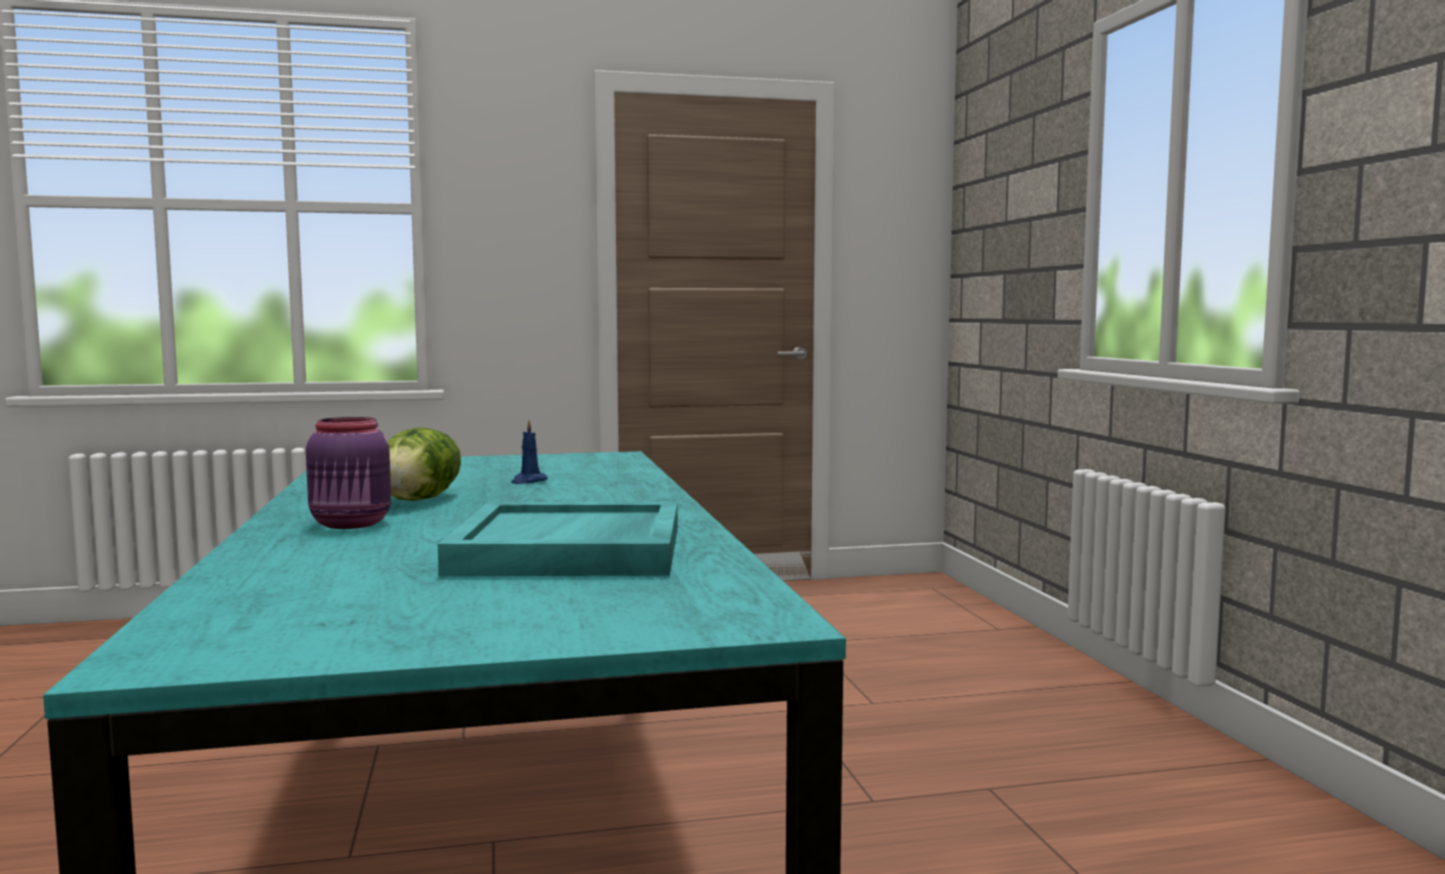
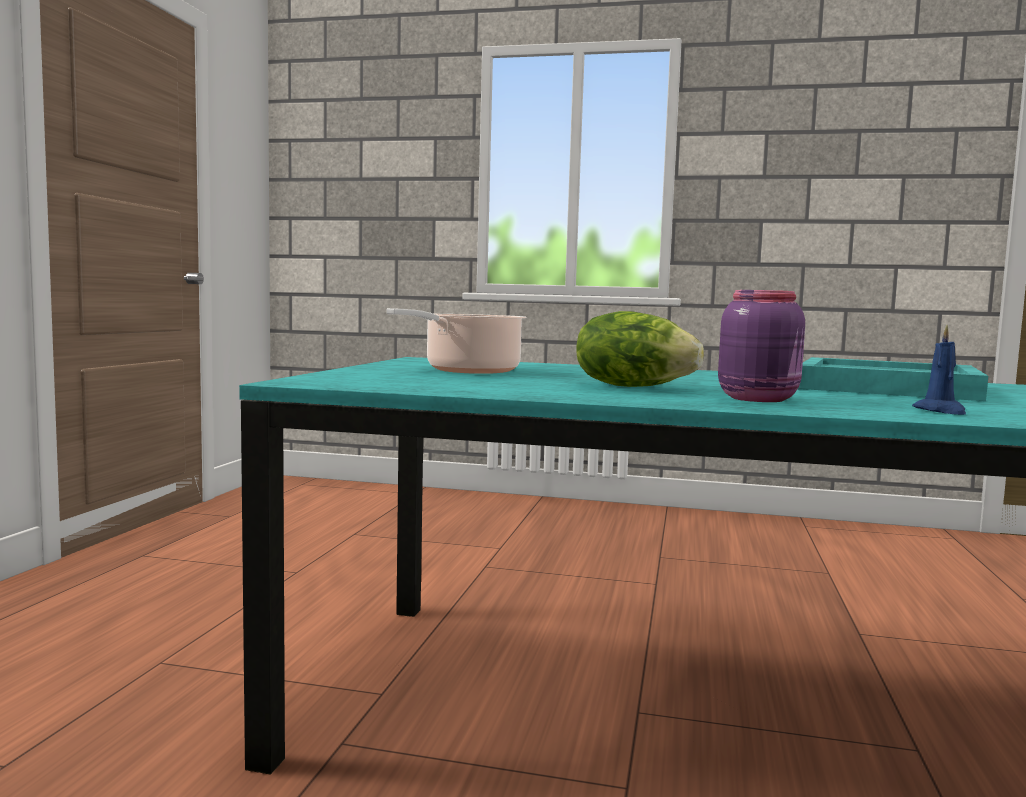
camera: 65 degrees left, 0 degrees up
blue candle [511,419,548,484] -> blue candle moved to [912,325,966,415]
none -> cooking pot [386,308,527,374]

